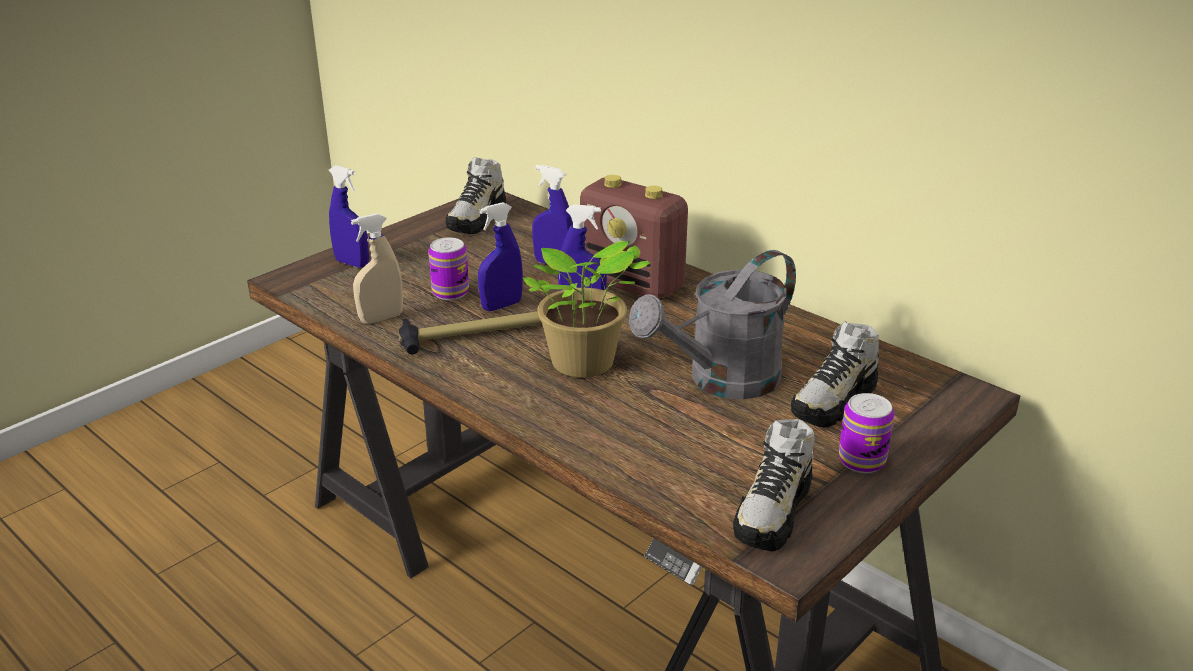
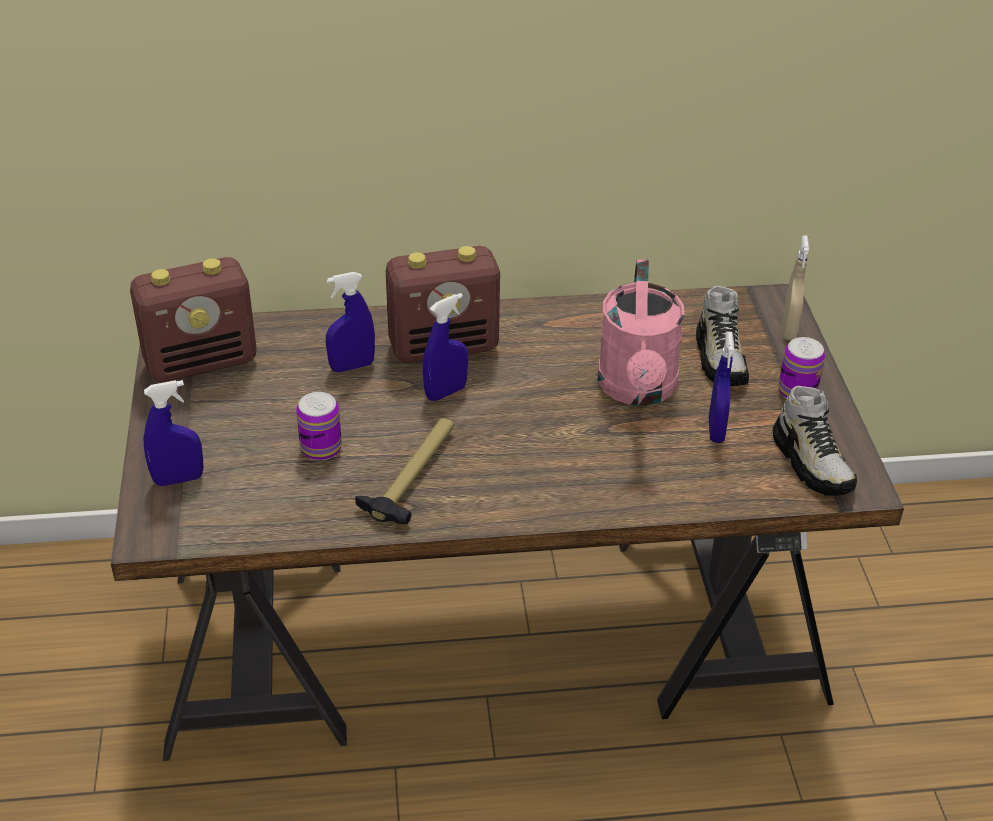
camera: 50 degrees left, 10 degrees up
beige spray bottle [351,213,403,324] -> beige spray bottle moved to [783,235,809,340]
shoe [446,157,506,234] -> radio [130,257,256,382]
blue spray bottle [478,202,523,311] -> blue spray bottle moved to [709,332,734,443]
potted plant [523,241,650,378] -> none
grey watering can [629,250,796,399] -> pink watering can [598,259,685,406]

